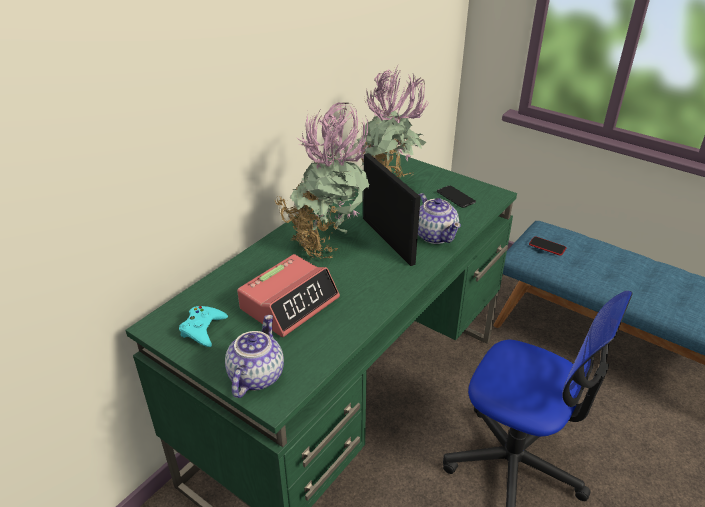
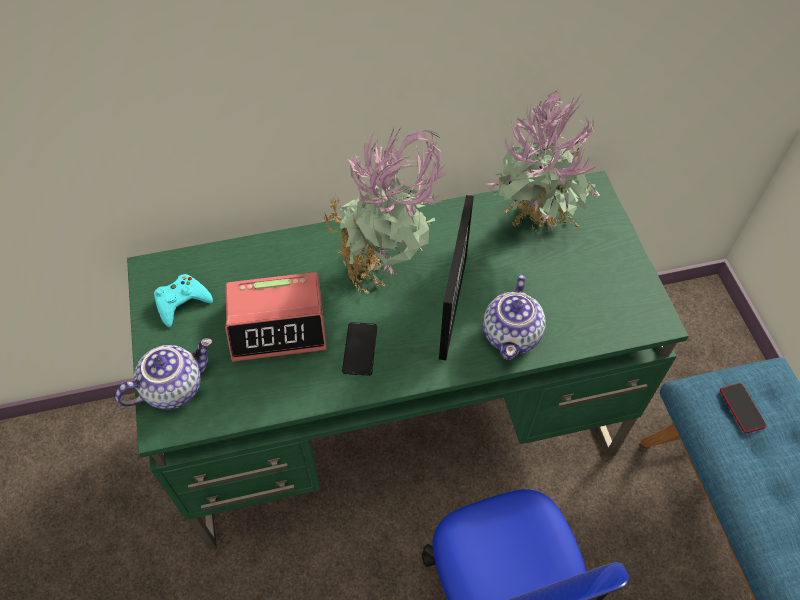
camera: 40 degrees right, 20 degrees up
phone [437,185,476,208] -> phone moved to [342,322,377,376]

